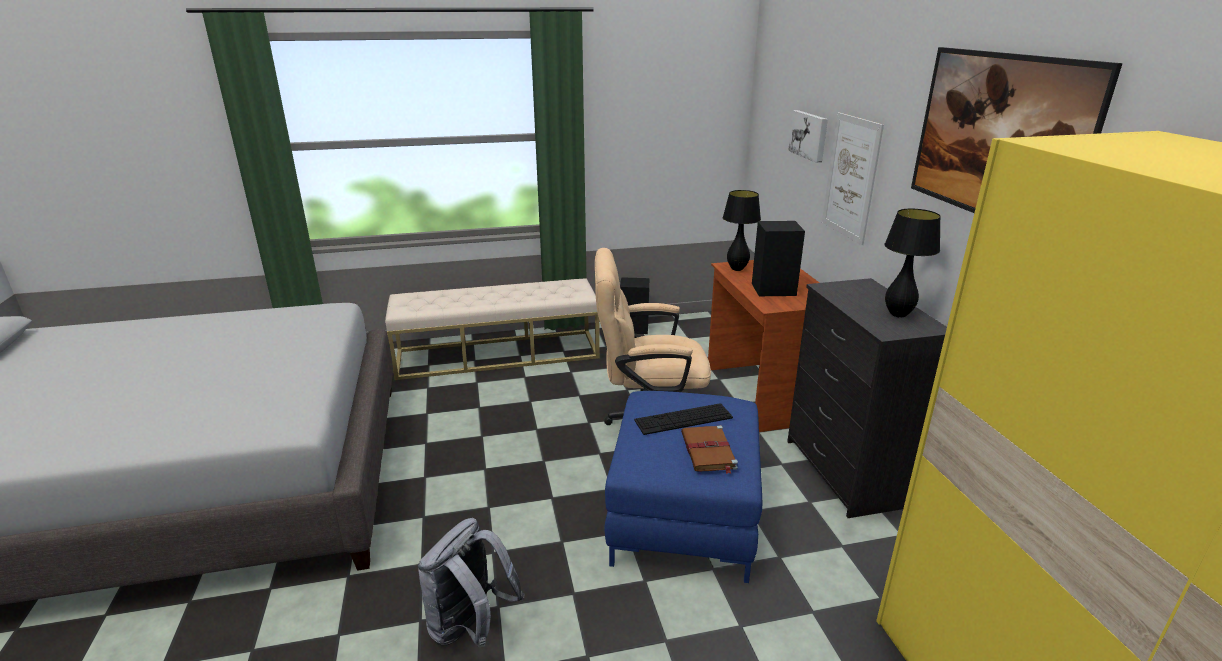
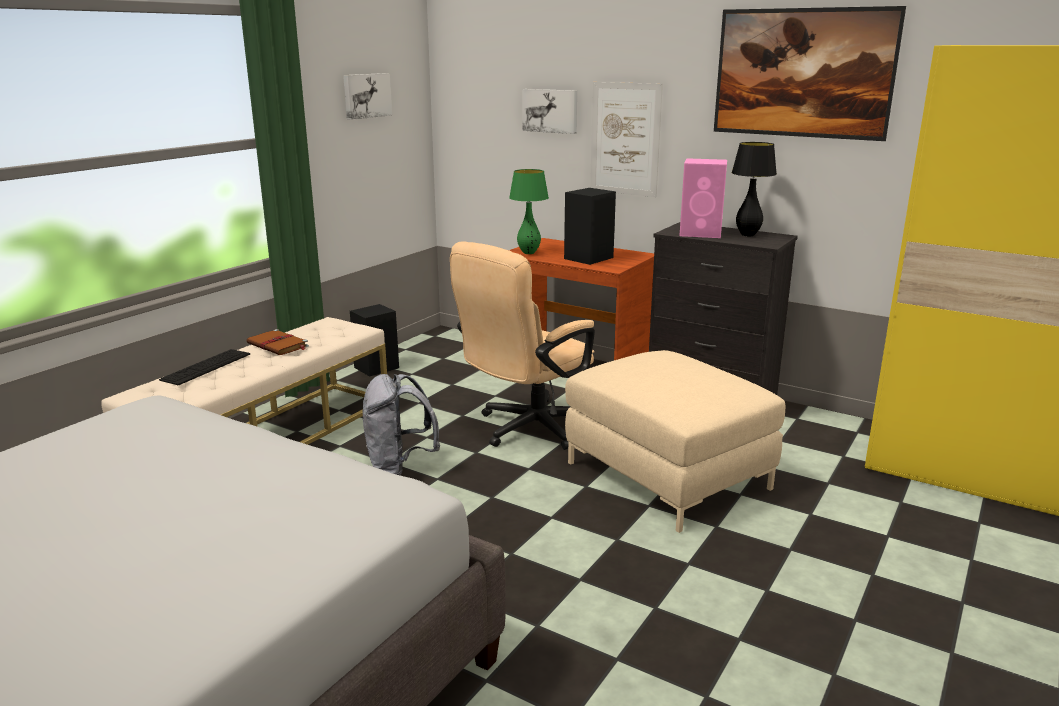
camera: 45 degrees left, 5 degrees down
grey backpack [418,518,525,648] -> grey backpack moved to [363,374,440,475]
blue ottoman [605,391,762,583] -> beige ottoman [565,350,785,533]
keyboard [634,403,733,435] -> keyboard moved to [159,349,250,385]
brown book [681,425,738,474] -> brown book moved to [247,329,309,355]
black table lamp [723,190,761,271] -> green table lamp [509,169,549,254]
none -> picture [343,73,392,120]
none -> pink speaker [679,158,727,238]

